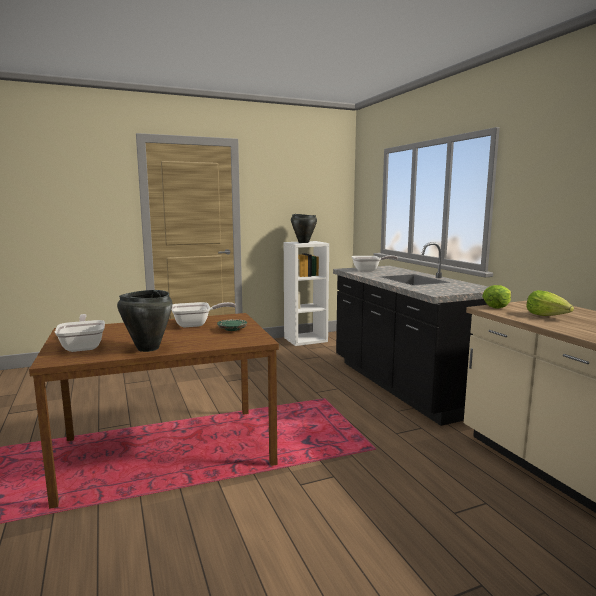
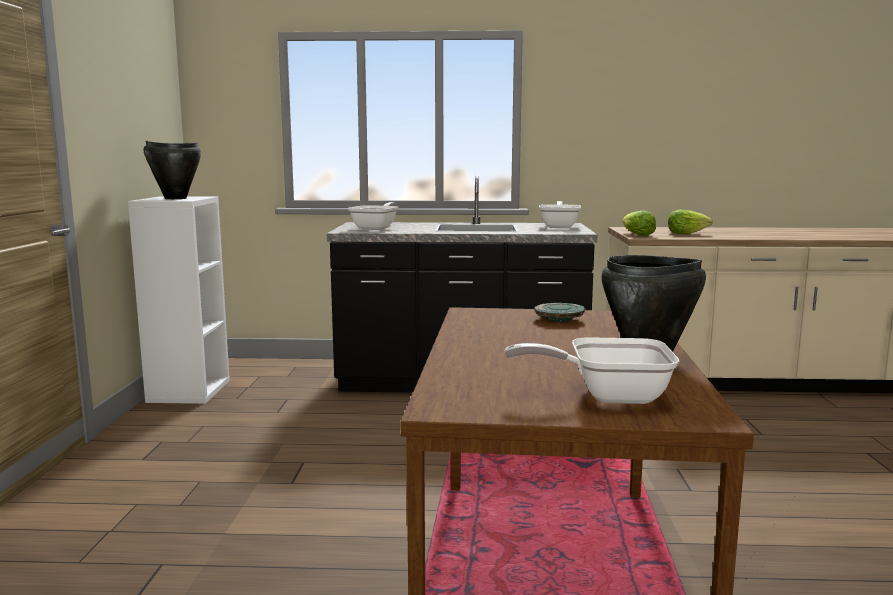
camera: 65 degrees left, 0 degrees up
frying pan [172,302,236,327] -> frying pan moved to [539,201,581,228]

